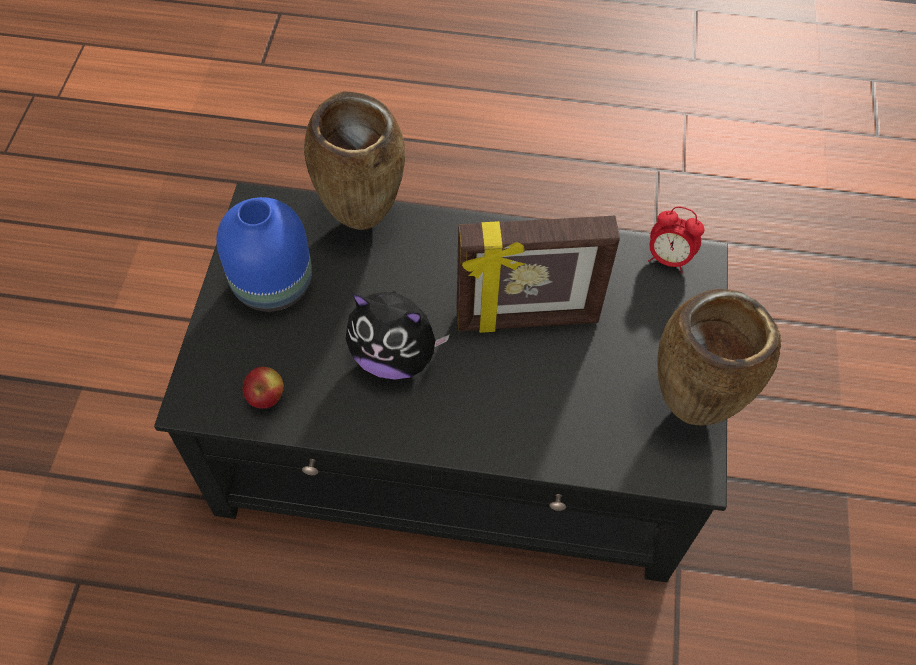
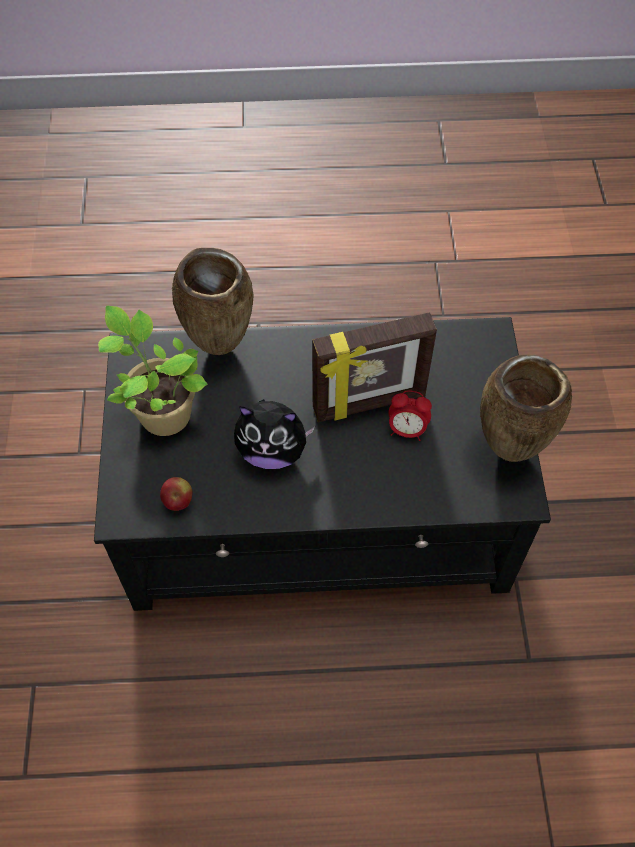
camera: 10 degrees left, 0 degrees up
blue vase [216,197,312,312] -> potted plant [98,306,207,436]
alarm clock [648,207,704,273] -> alarm clock moved to [388,390,432,441]

